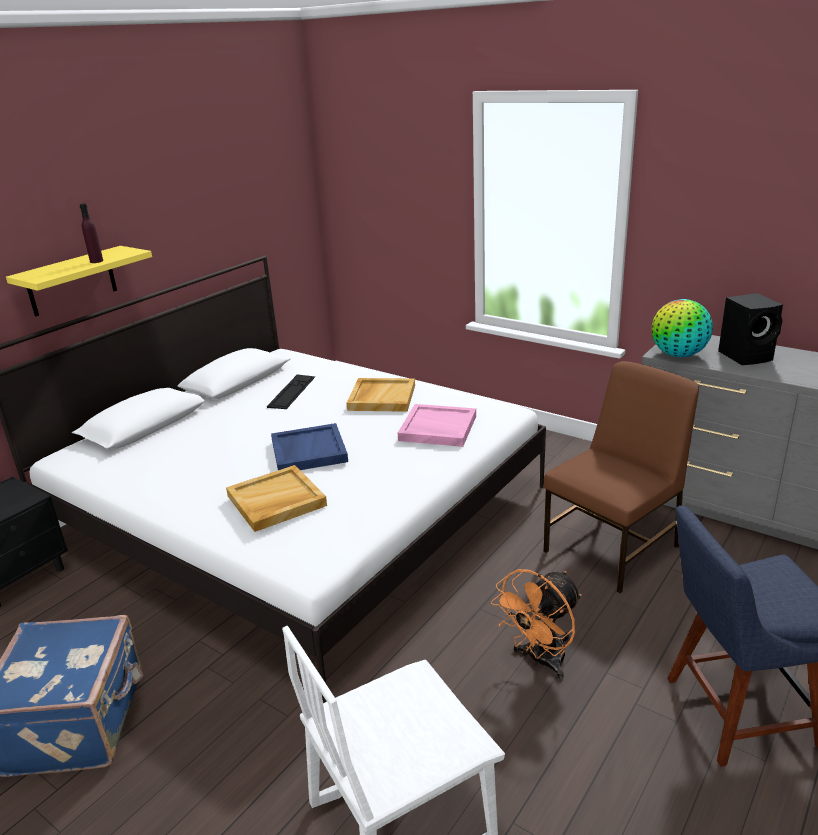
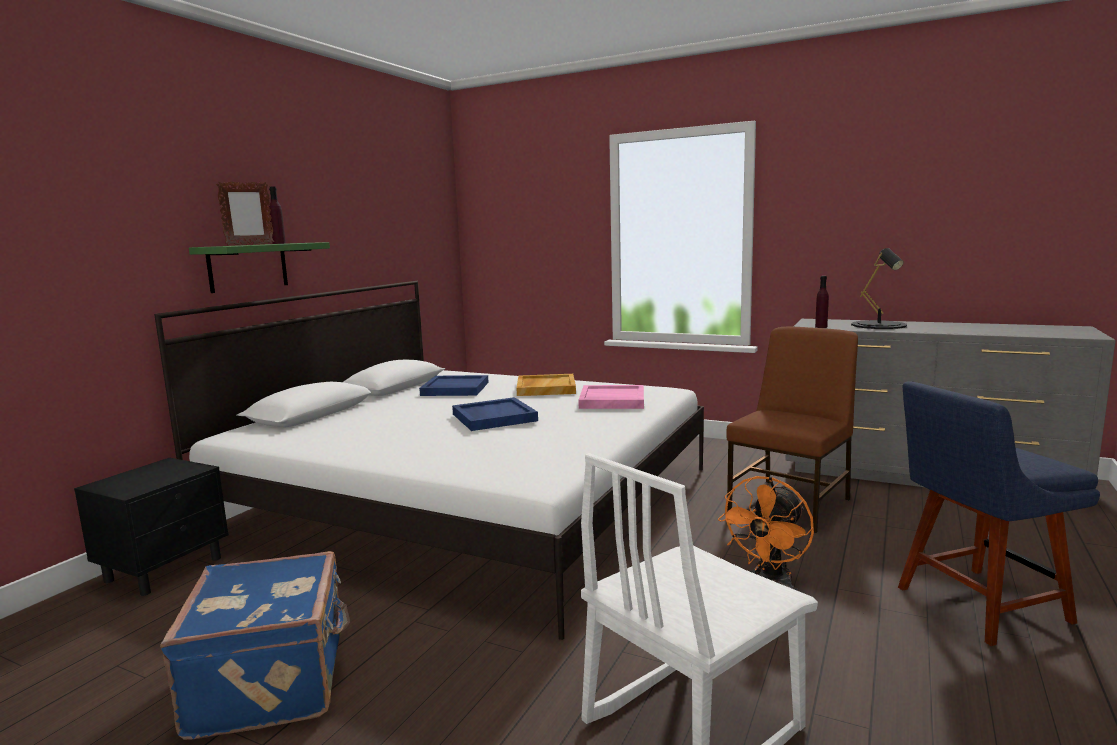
camera: 10 degrees left, 15 degrees down
yellow shelf [6,246,152,316] -> green shelf [189,242,330,293]
beige tray [226,465,327,532] -> none
keyboard [267,375,315,409] -> blue tray [419,375,489,396]
globe [652,299,713,357] -> purple bottle [815,276,829,328]
black speaker [718,293,783,365] -> black table lamp [851,248,907,329]
none -> picture frame [216,181,274,245]

